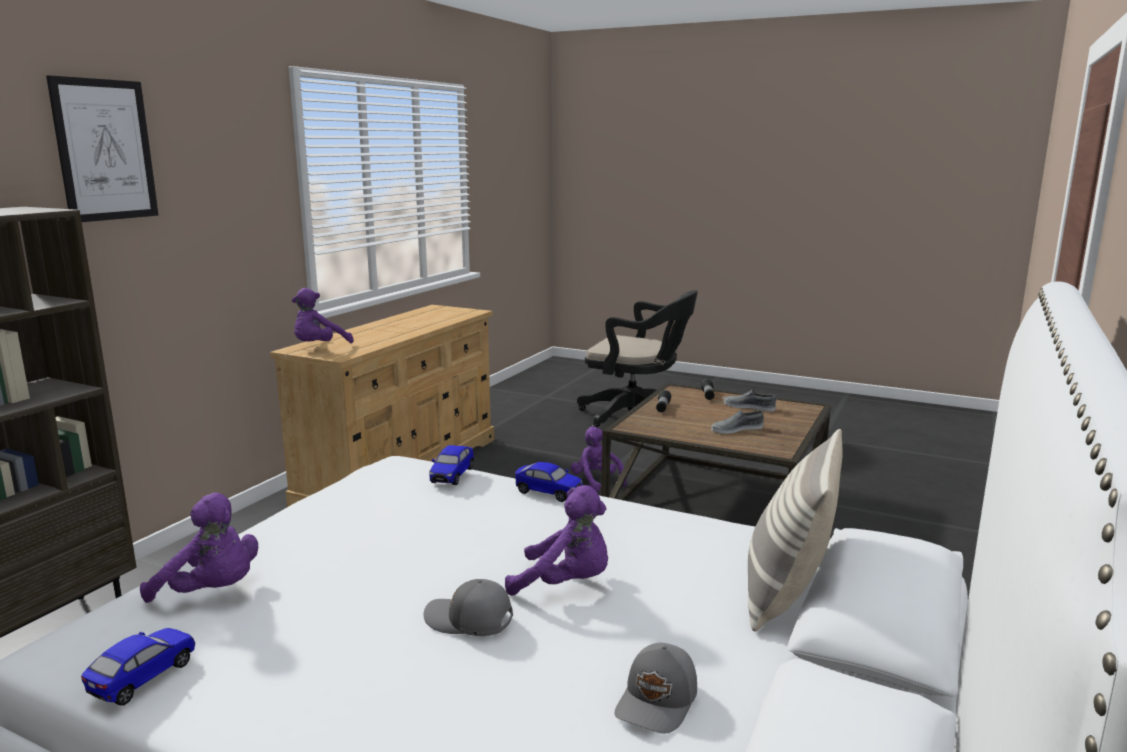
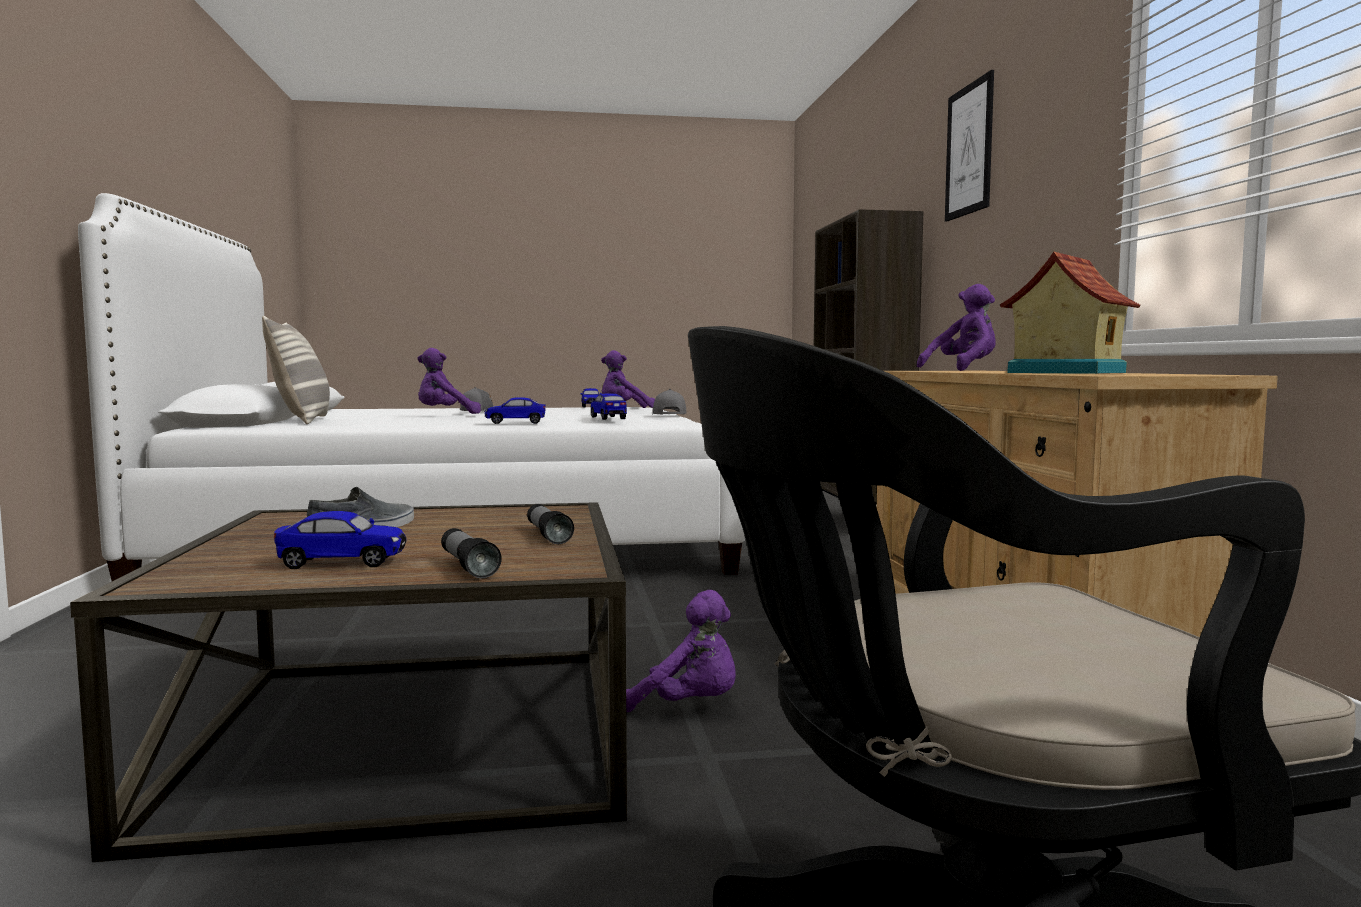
camera: 145 degrees right, 10 degrees down
purple plush toy [292,288,354,343] -> purple plush toy turned 60 degrees clockwise [917,284,996,371]
grey cap [615,643,697,734] -> grey cap moved to [652,389,686,415]
grey shoe [723,389,776,411] -> toy car [274,511,407,569]
none -> toy house [1000,252,1140,374]

